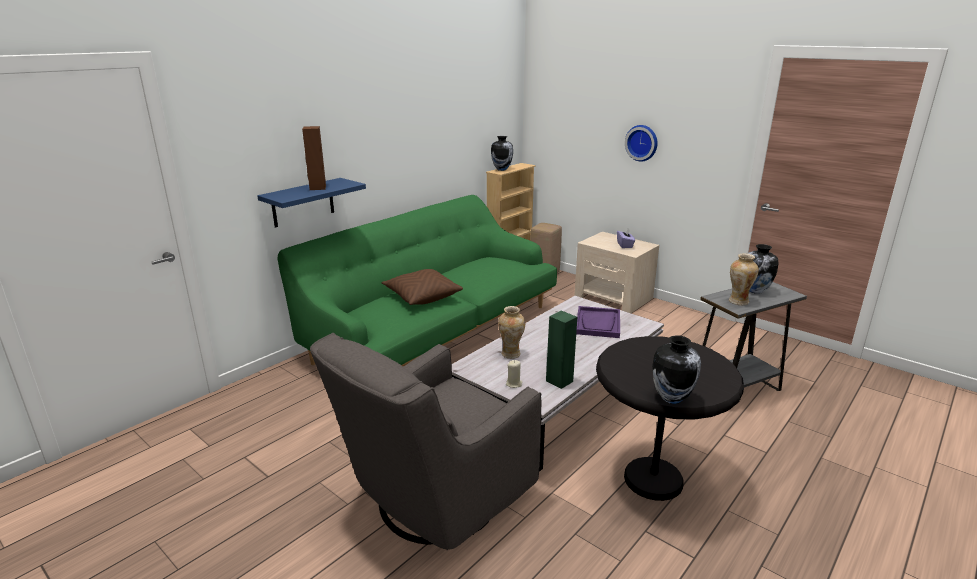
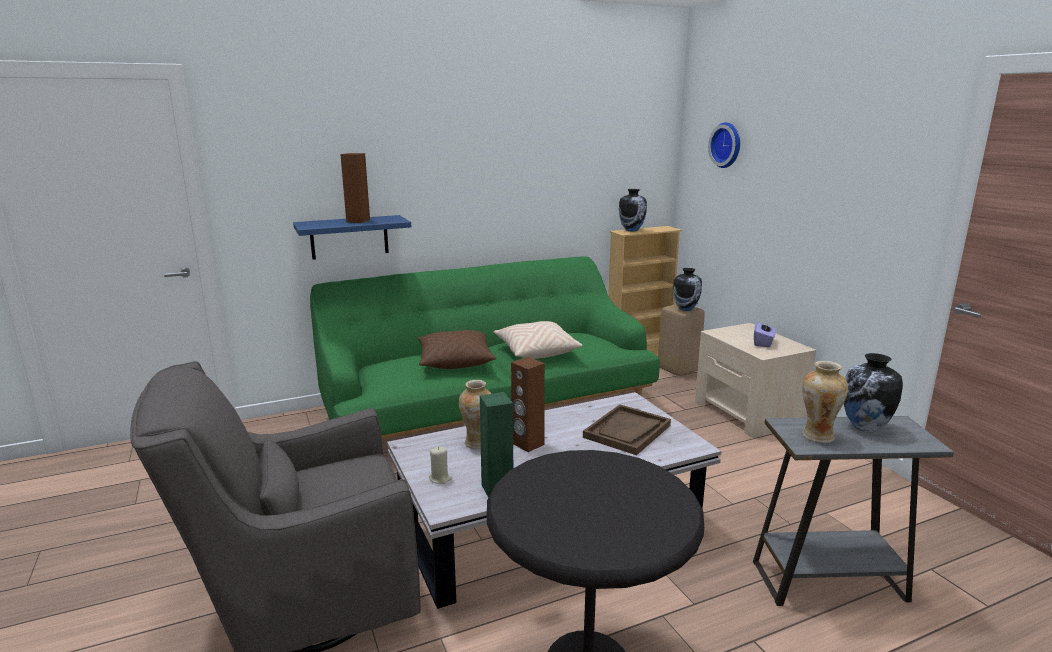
camera: 25 degrees right, 5 degrees down
purple tray [576,306,620,338] -> brown tray [583,404,671,455]
wall clock [625,125,658,162] -> wall clock moved to [708,122,740,168]
vase [652,335,701,404] -> vase moved to [673,268,702,311]
none -> beige pillow [494,321,582,359]
none -> brown speaker [511,357,545,452]

